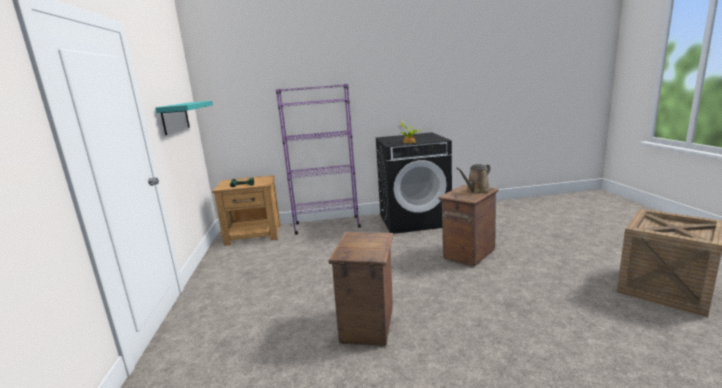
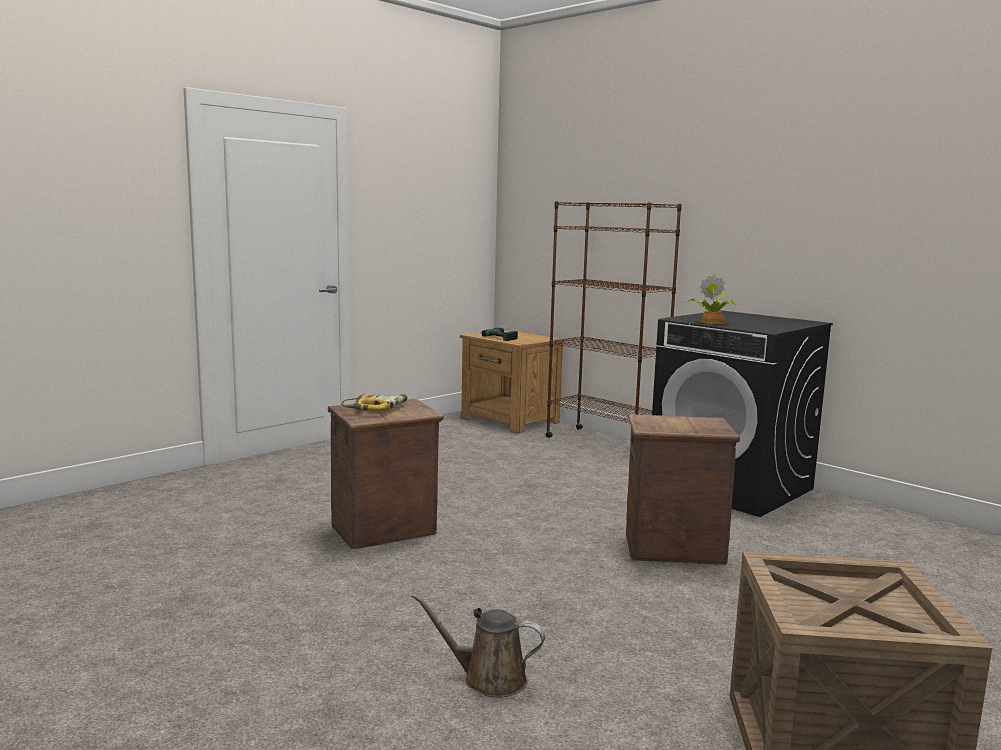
camera: 50 degrees right, 5 degrees down
turquoise shelf [155,101,213,136] -> none
purple bookcase [276,84,361,235] -> brown bookcase [546,201,682,438]
brown watering can [456,164,491,194] -> brown watering can moved to [411,593,545,698]
none -> power drill [342,394,407,411]

